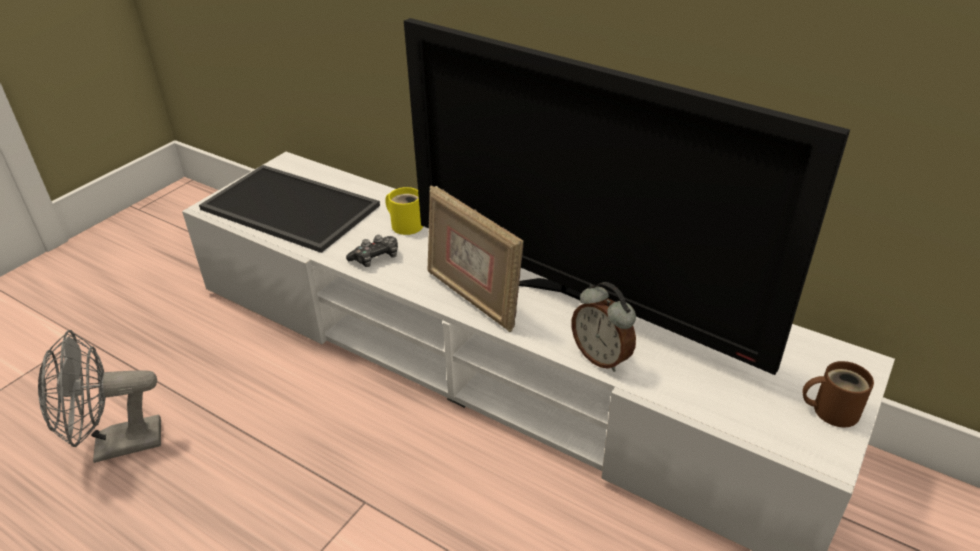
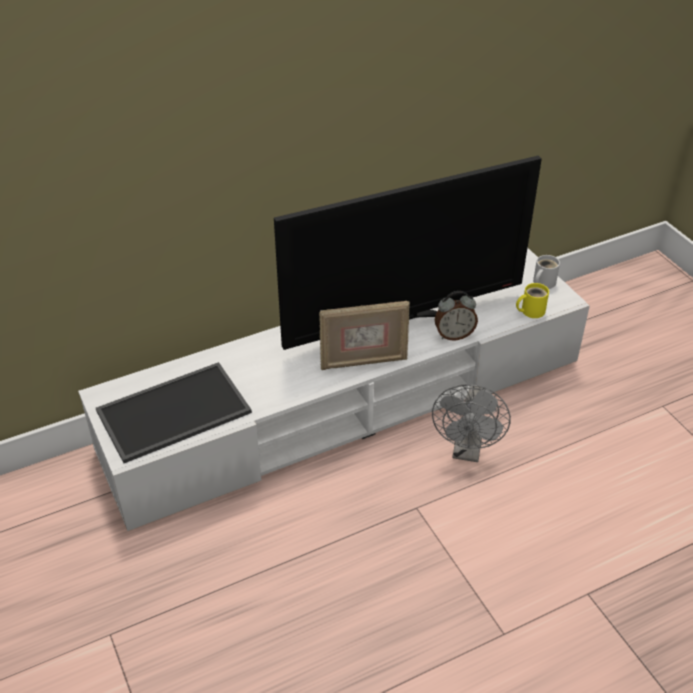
camera: 60 degrees left, 5 degrees up
grey fan [38,330,161,463] -> grey fan moved to [432,384,511,462]
game controller [346,235,398,267] -> none
yellow mug [385,187,423,235] -> yellow mug moved to [516,283,549,318]
brown mug [802,361,874,427] -> white mug [533,255,560,289]

